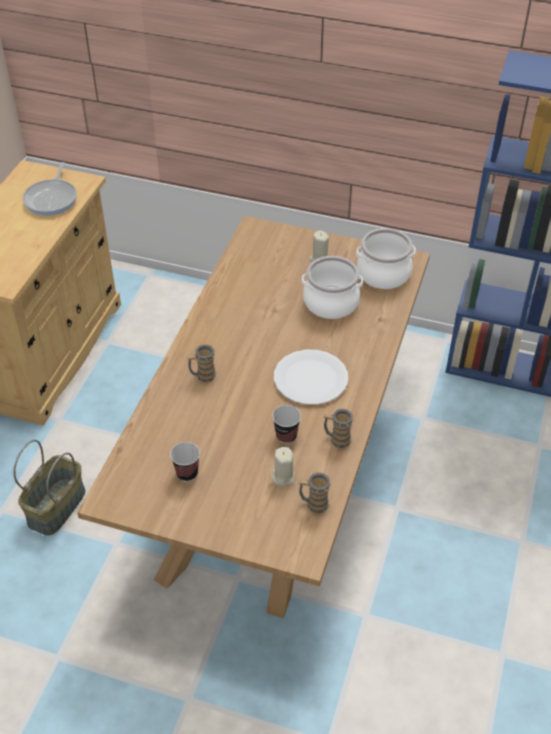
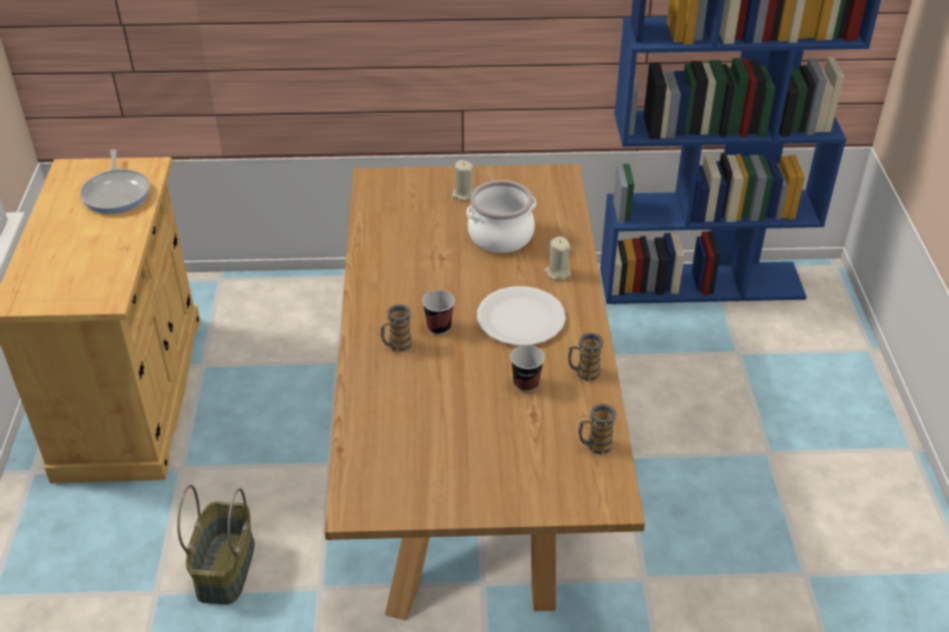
camera: 20 degrees left, 5 degrees down
cup [170,442,200,482] -> cup moved to [422,290,455,335]
beige candle [272,447,295,487] -> beige candle moved to [544,237,571,281]
cooking pot [356,228,416,289] -> none

